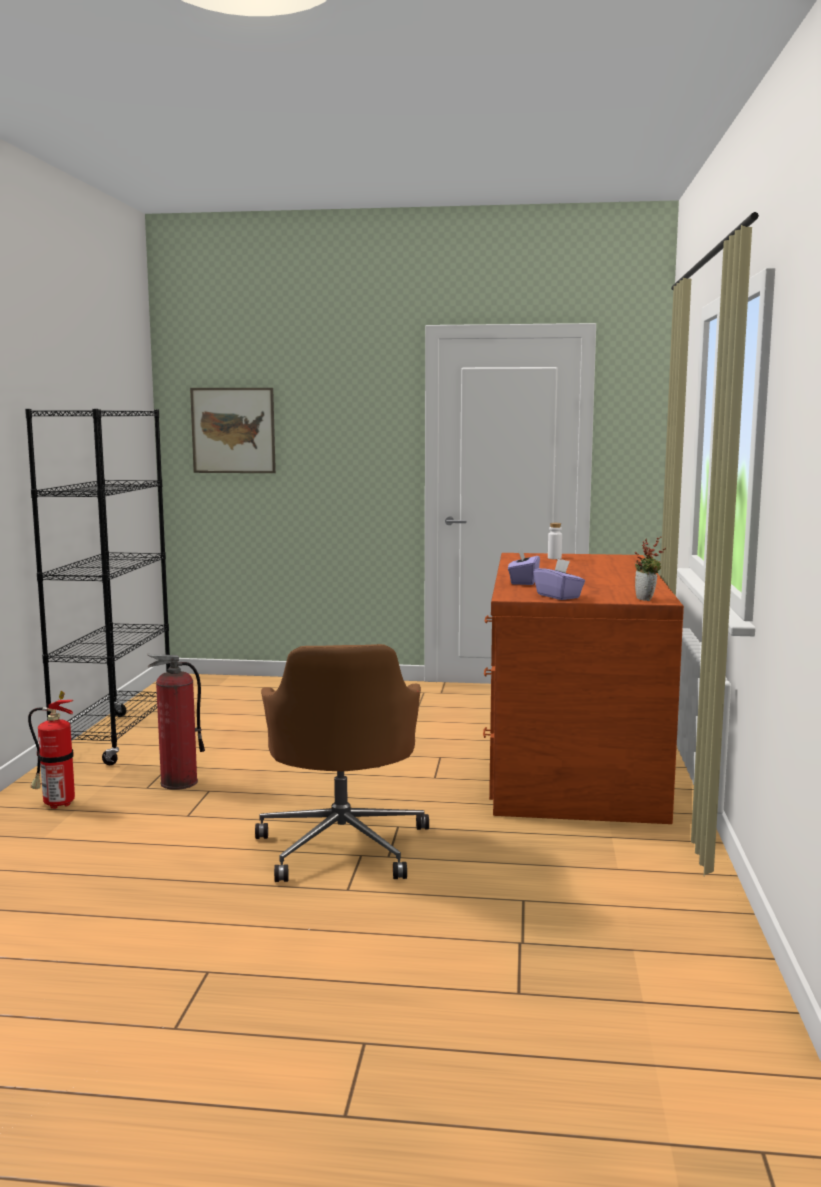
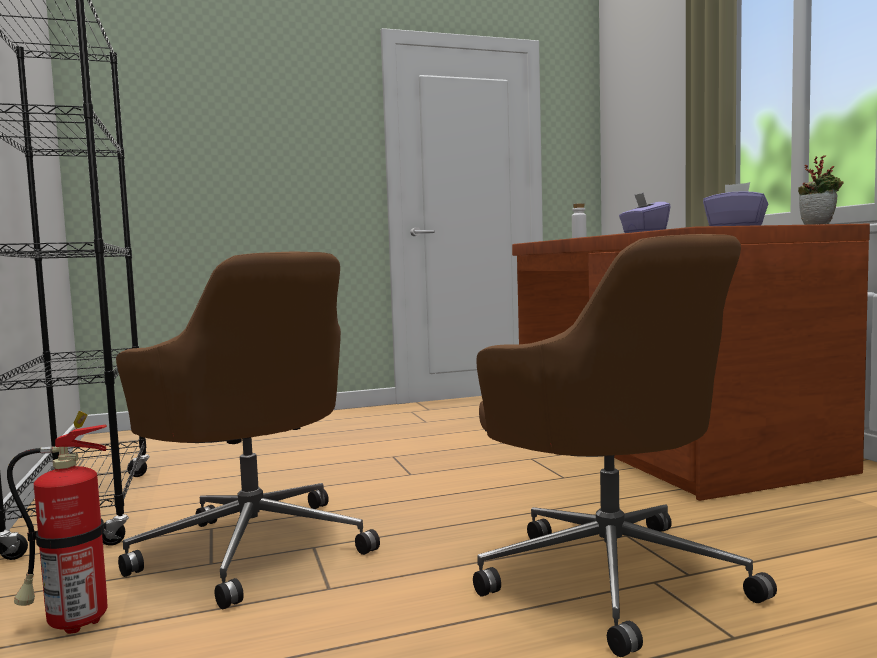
camera: 25 degrees left, 5 degrees down
fire extinguisher [147,654,205,790] -> brown office chair [116,251,380,610]
picture [190,388,276,473] -> none

